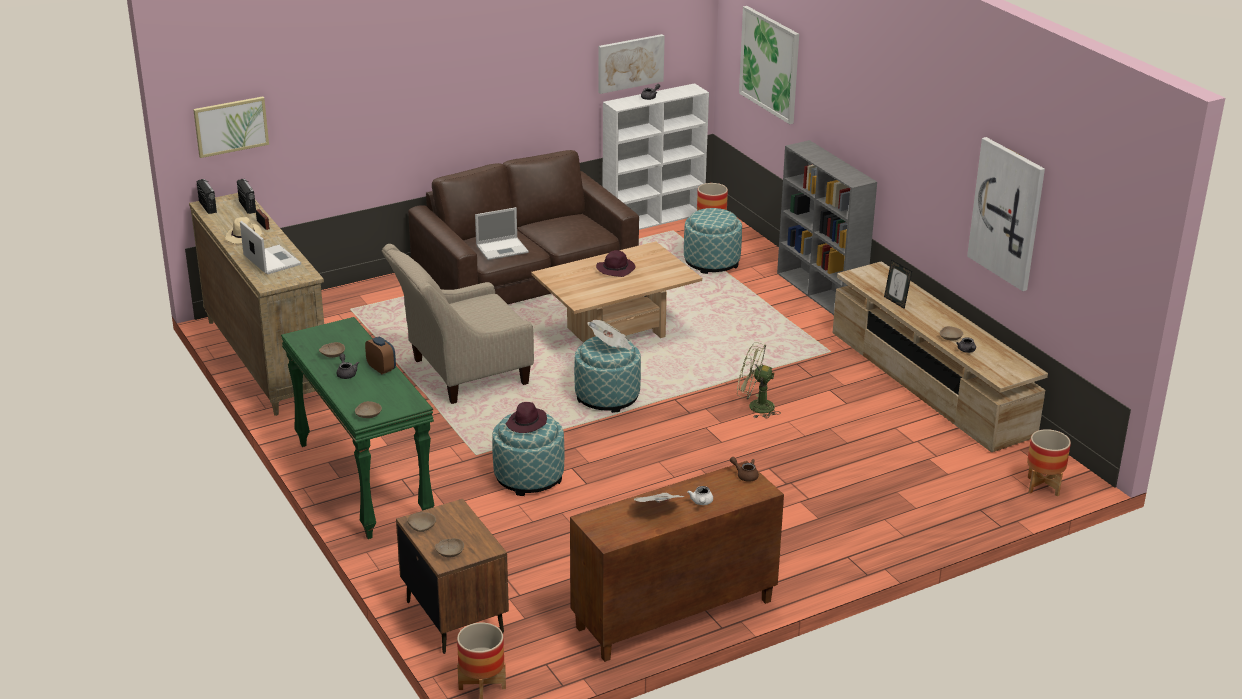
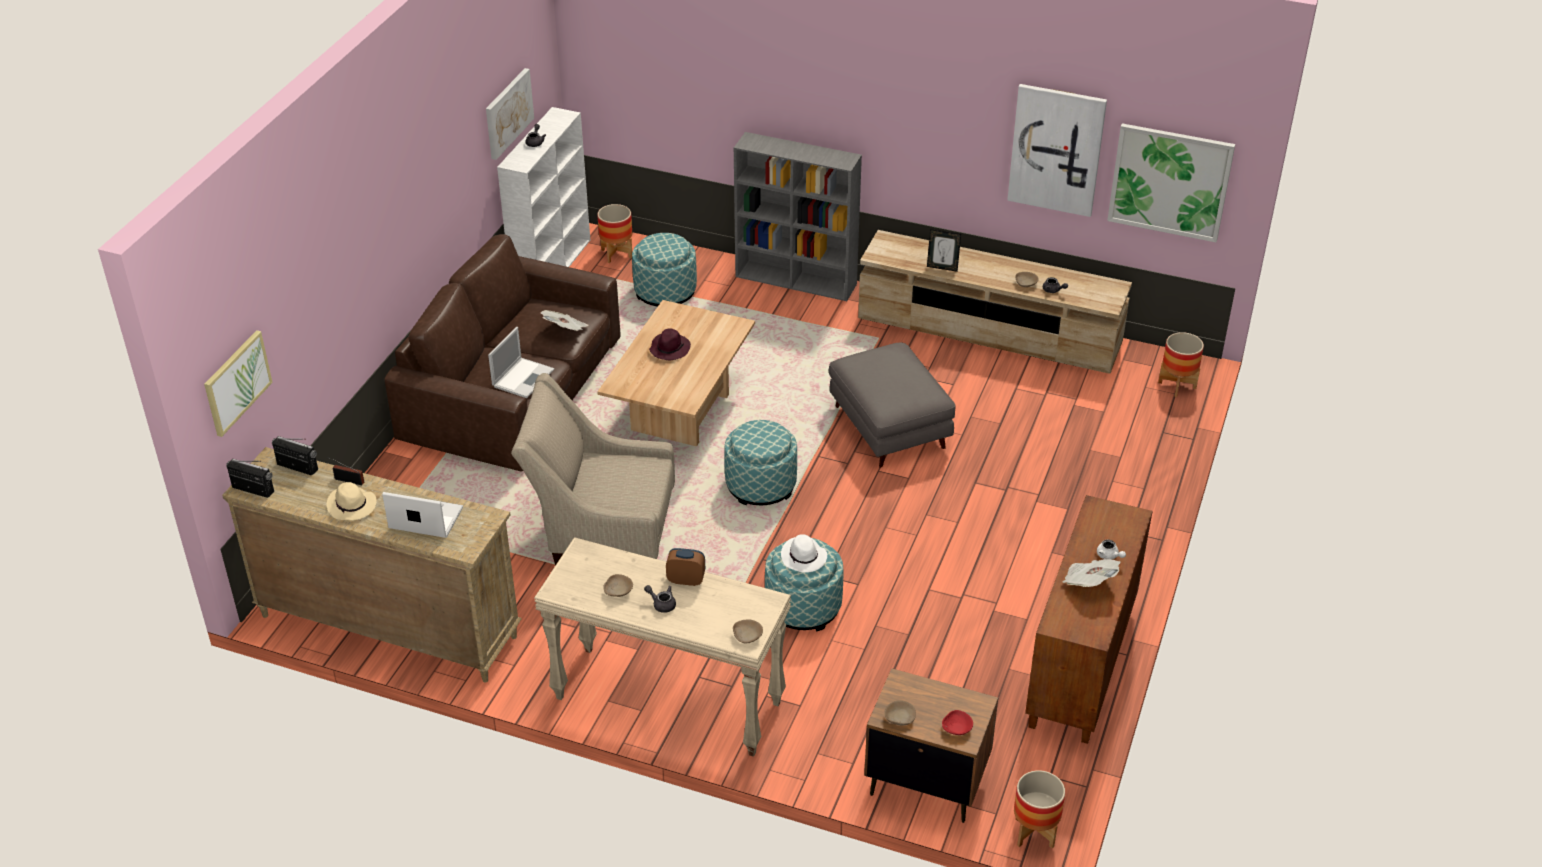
camera: 40 degrees left, 10 degrees up
green console table [281,317,434,539] -> beige console table [534,537,791,757]
beige armchair [382,244,534,404] -> beige armchair turned 75 degrees clockwise [511,373,675,566]
beige bowl [435,538,464,558] -> red bowl [942,710,973,735]
purple hat [506,402,547,433] -> white hat [781,534,827,573]
newspaper [587,320,633,349] -> newspaper moved to [541,310,589,331]
brown teapot [730,457,759,481] -> none
green fan [737,342,781,418] -> grey ottoman [829,343,955,468]
picture [739,6,799,124] -> picture moved to [1107,123,1235,242]

